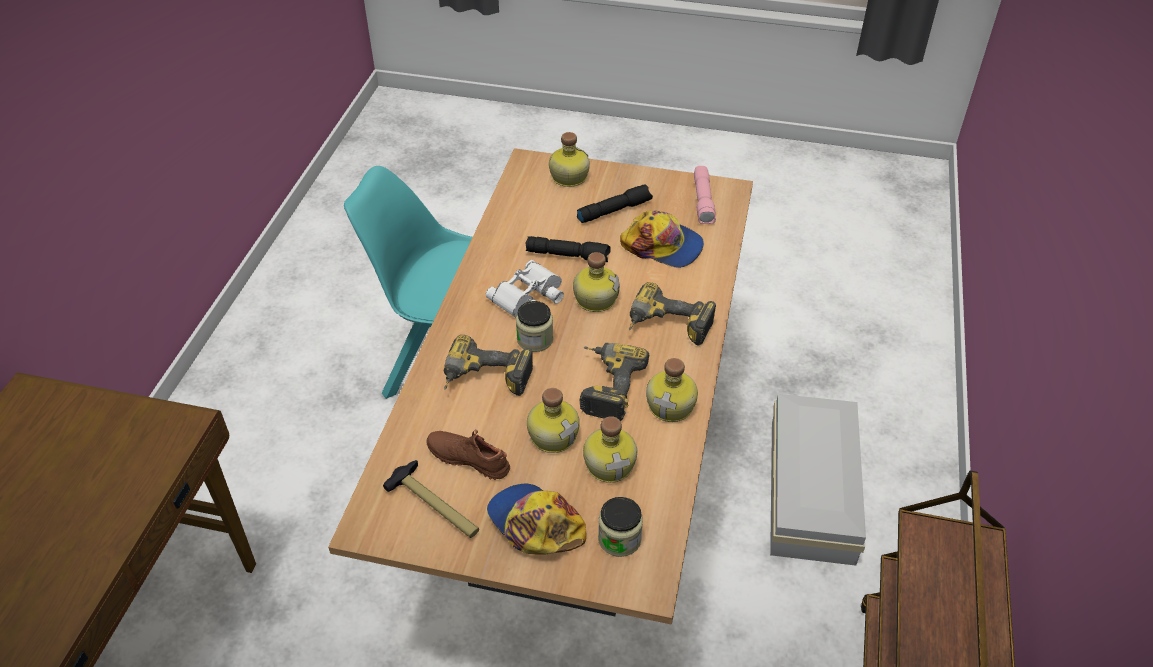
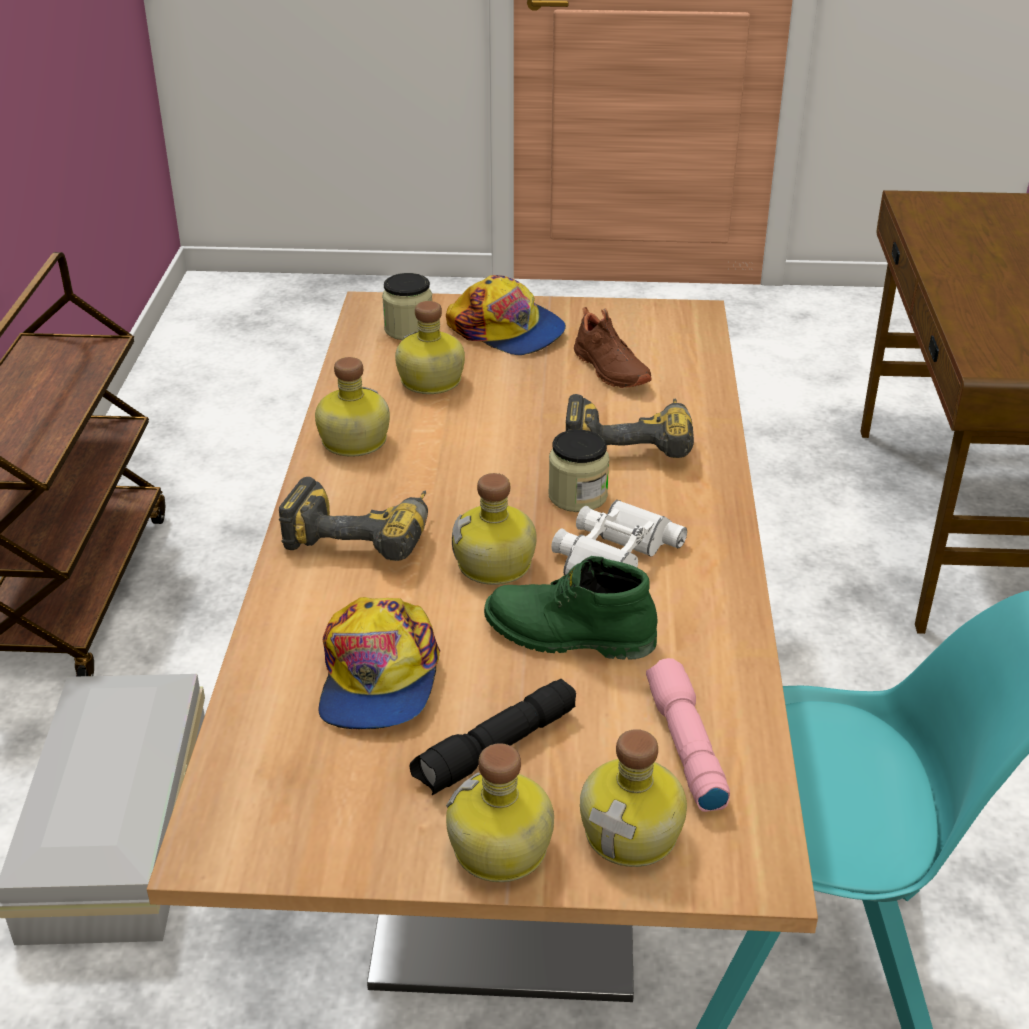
camera: 170 degrees right, 10 degrees down
hammer [383,460,479,538] -> none
brown shoe [426,429,510,480] -> brown shoe turned 45 degrees clockwise [574,307,652,388]
black flashlight [525,236,611,262] -> green boot [484,556,658,660]
bottle [527,388,580,453] -> bottle moved to [446,743,554,882]
power drill [580,343,649,421] -> none
cap [620,211,704,268] -> cap turned 105 degrees counterclockwise [318,597,440,729]
pink flashlight [694,166,716,224] -> pink flashlight moved to [646,658,730,812]

